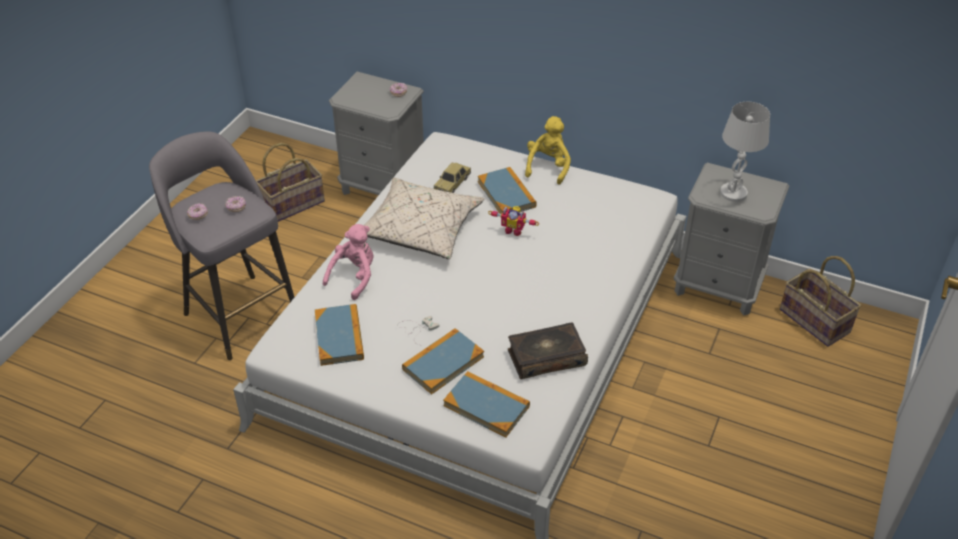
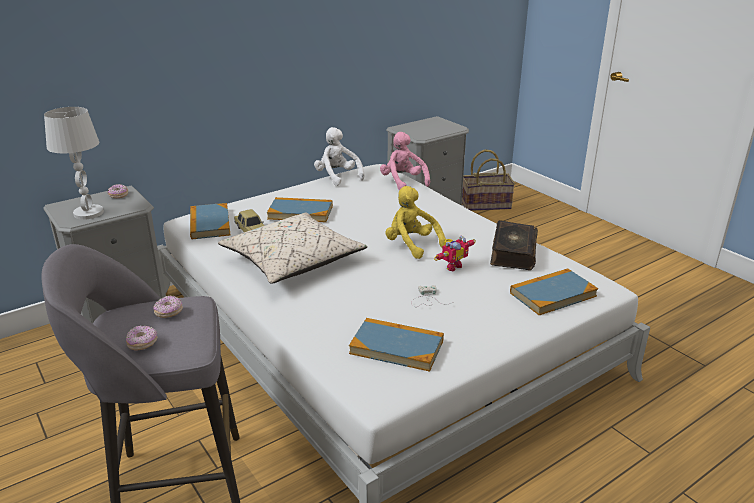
camera: 60 degrees left, 15 degrees down
basket [256,143,325,222] -> none
pink plush toy [323,224,374,300] -> pink plush toy moved to [380,132,430,190]
book [402,328,484,394] -> book moved to [190,203,230,239]
toy robot [488,206,539,236] -> toy robot moved to [434,236,476,271]
yellow plush toy [525,116,571,185] -> yellow plush toy moved to [385,186,446,259]
white table lamp [720,102,770,202] -> white table lamp moved to [44,107,104,220]
none -> white plush toy [314,127,365,186]

